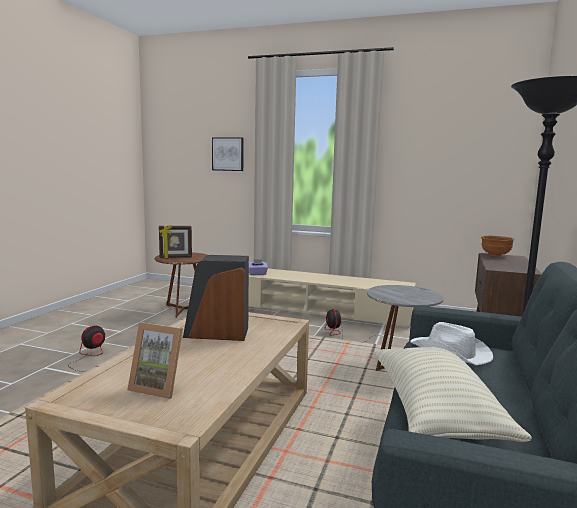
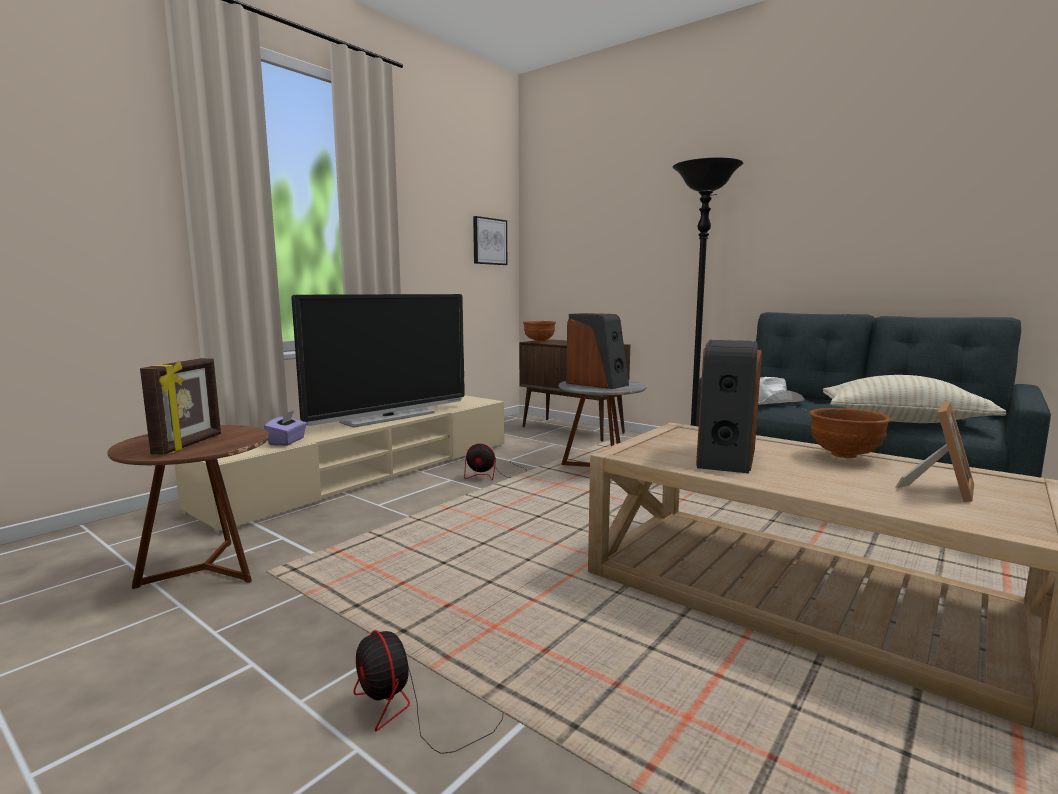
camera: 70 degrees left, 0 degrees up
picture [212,137,244,171] -> picture moved to [473,216,507,265]
none -> television [291,294,465,427]
none -> speaker [566,313,629,389]
none -> brown bowl [809,408,891,458]

